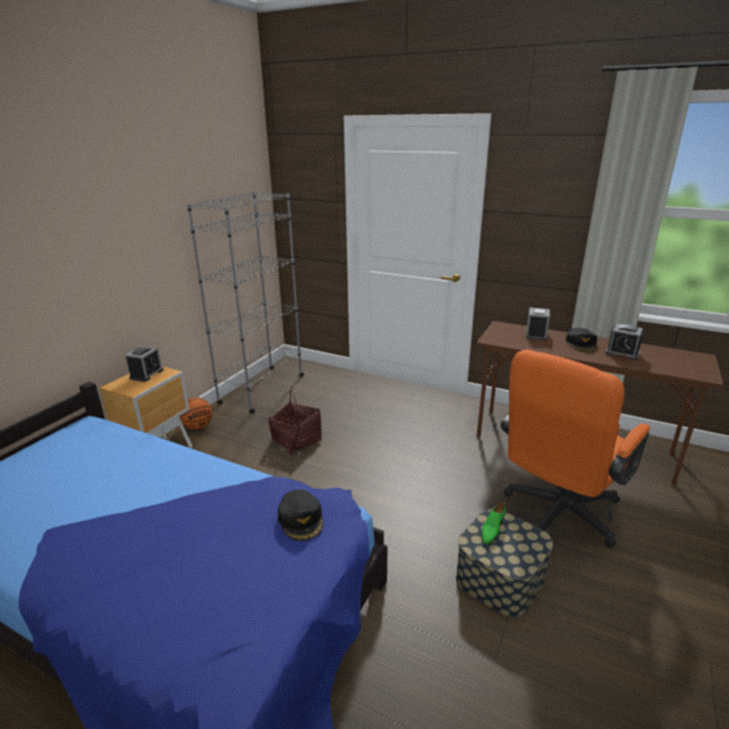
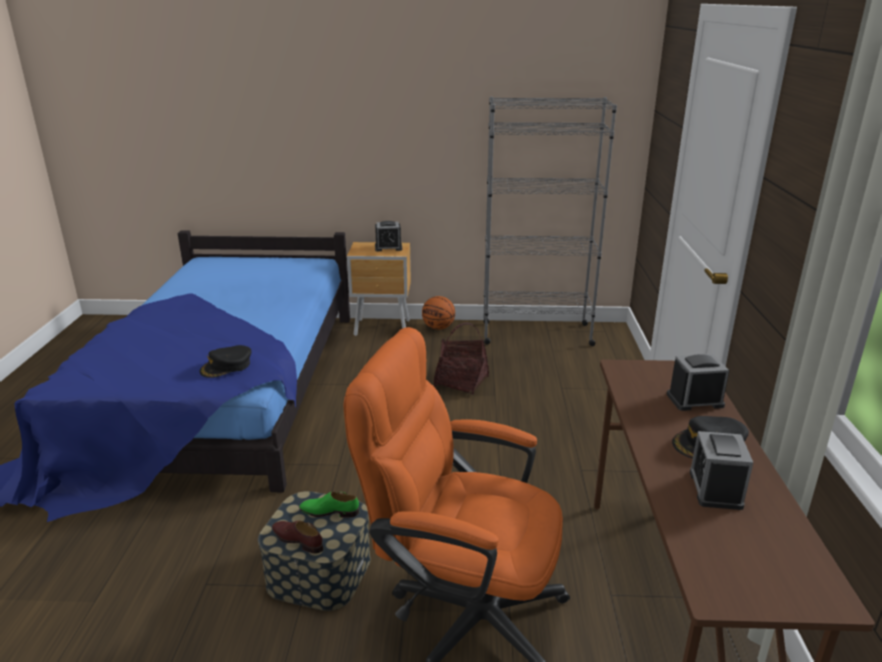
camera: 65 degrees right, 0 degrees up
none -> brown shoe [272,520,323,554]

